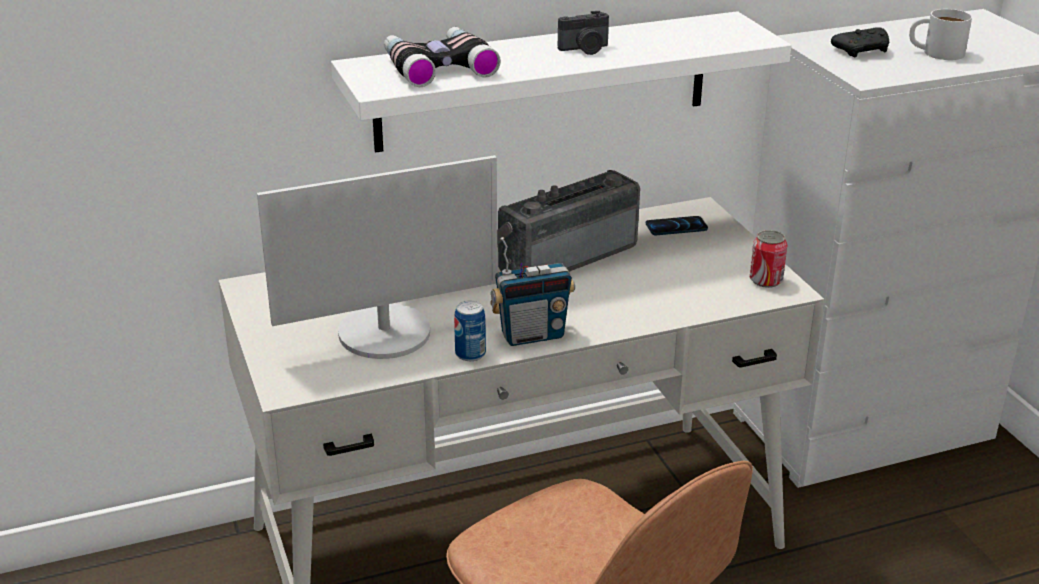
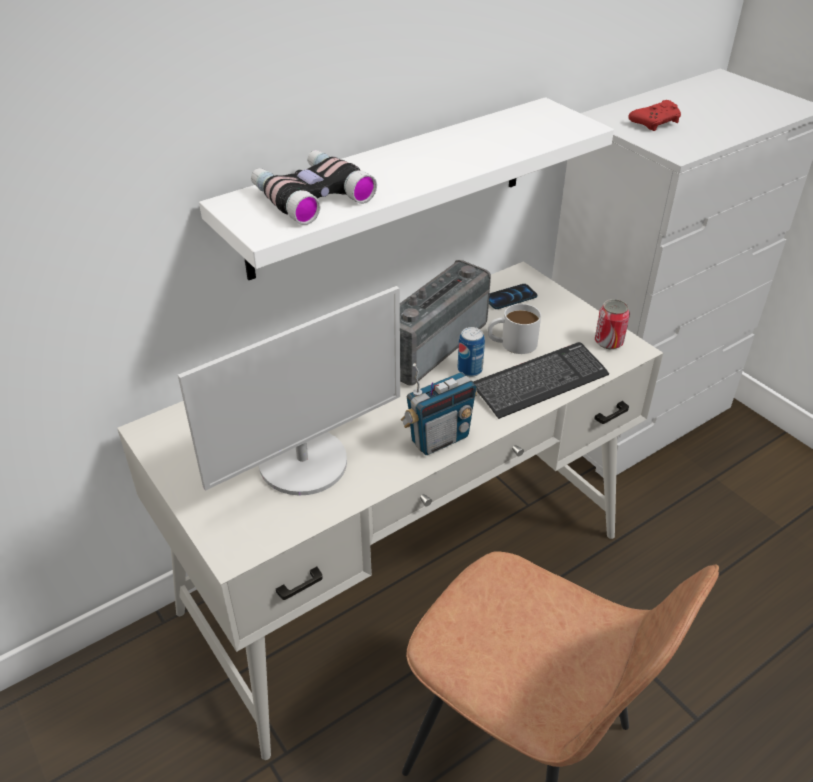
camera: 15 degrees left, 10 degrees up
can [454,300,486,361] -> can moved to [458,327,485,377]
camera [558,11,609,55] -> none
black game controller [831,27,889,58] -> red game controller [628,100,681,131]
white mug [909,9,972,60] -> white mug moved to [488,304,541,354]
none -> keyboard [473,342,609,419]

